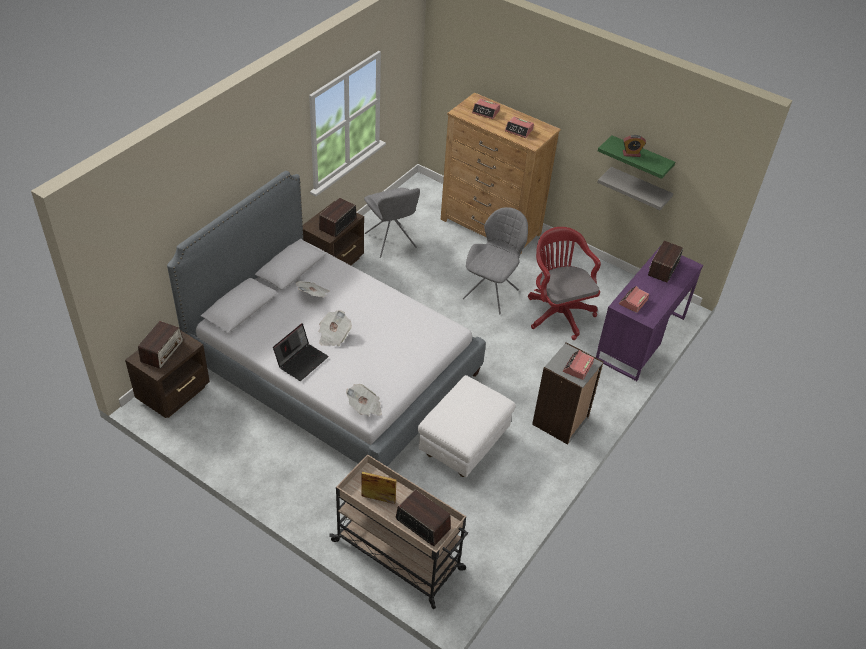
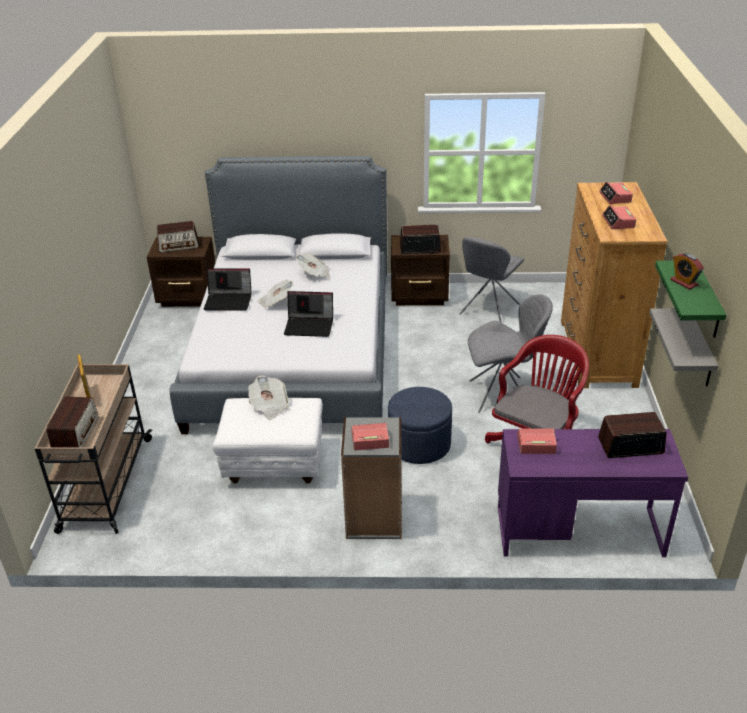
camera: 60 degrees right, 10 degrees down
newspaper [346,384,382,416] -> newspaper moved to [248,375,289,420]
none -> laptop [284,291,333,337]
none -> blue ottoman [388,387,452,464]

